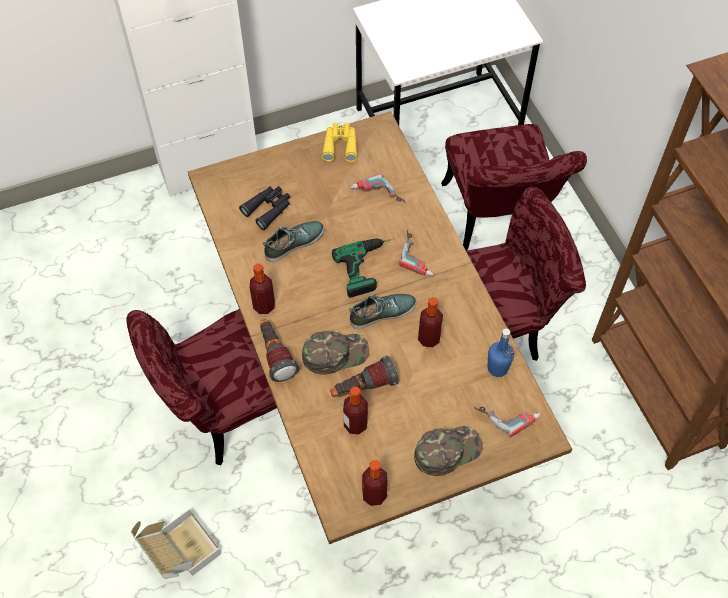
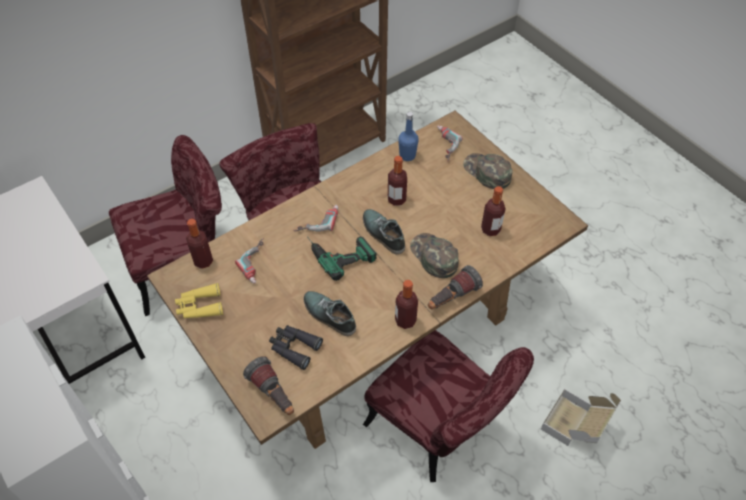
camera: 105 degrees left, 5 degrees down
flashlight [330,356,399,397] -> flashlight moved to [243,356,294,415]
bottle [362,460,388,506] -> bottle moved to [186,219,213,269]

